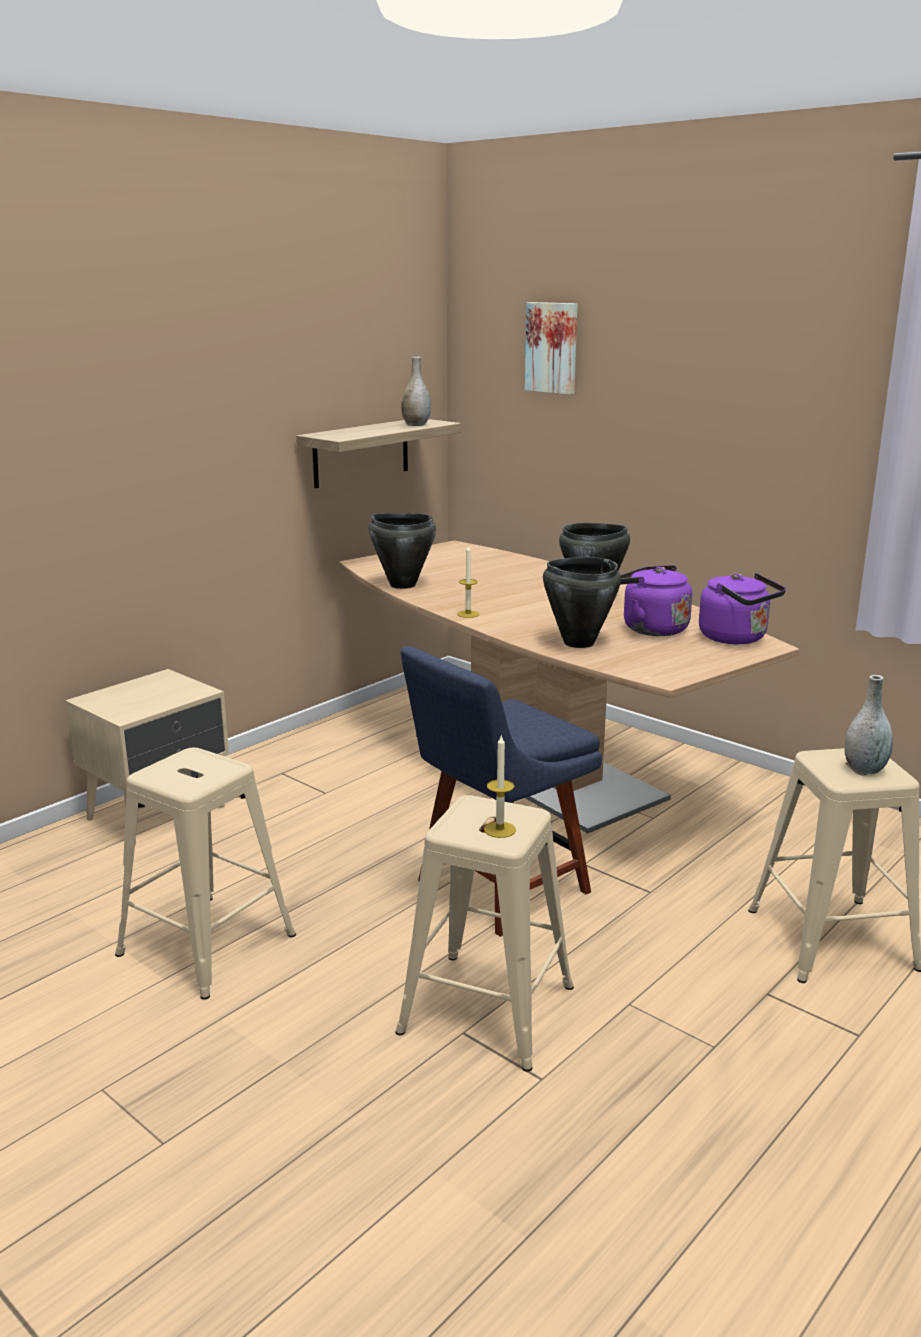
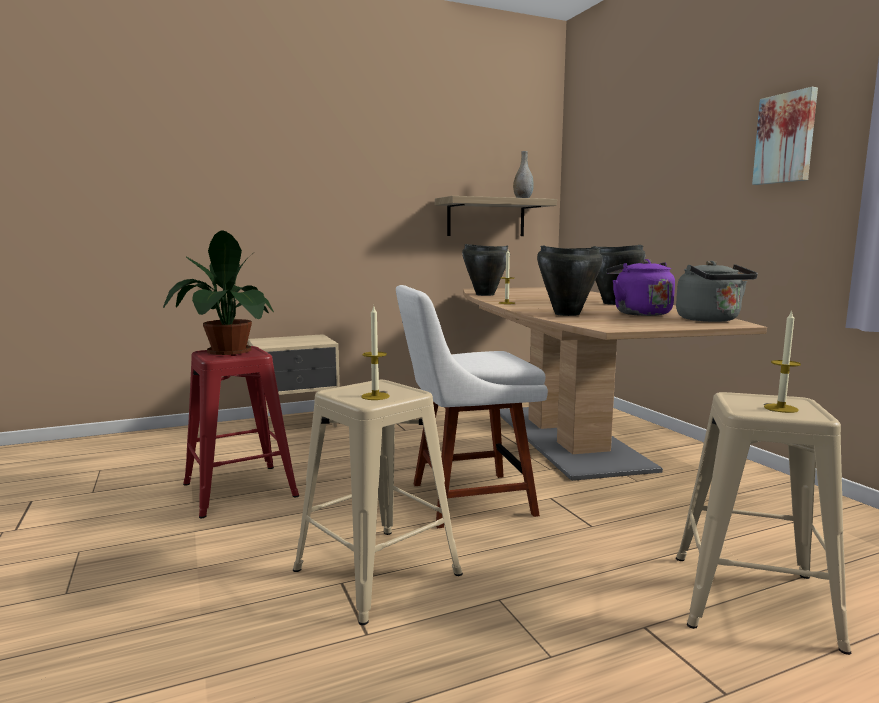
camera: 25 degrees right, 10 degrees down
beige stool [115,747,296,1000] -> red stool [183,346,299,518]
blue chair [401,646,602,937] -> white chair [396,285,548,528]
picture [525,302,578,394] -> picture moved to [752,87,818,185]
purple kettle [699,573,786,644] -> grey kettle [676,261,758,322]
grey vase [845,675,893,774] -> candle [764,310,801,413]
none -> potted plant [163,231,274,355]

